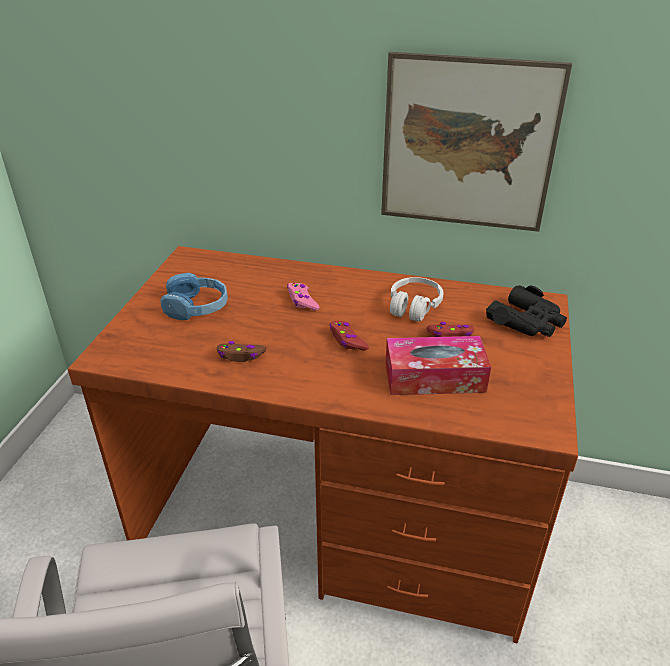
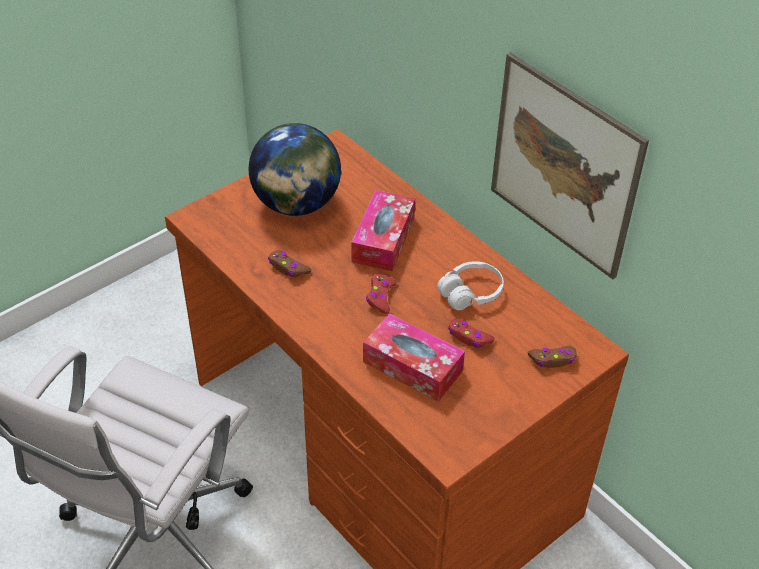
camera: 35 degrees right, 10 degrees up
blue headphones [160,273,228,320] -> globe [249,123,341,216]
pink game controller [287,283,319,311] -> tissue box [351,190,415,272]
black binoculars [486,285,567,337] -> brown game controller [528,346,576,368]

